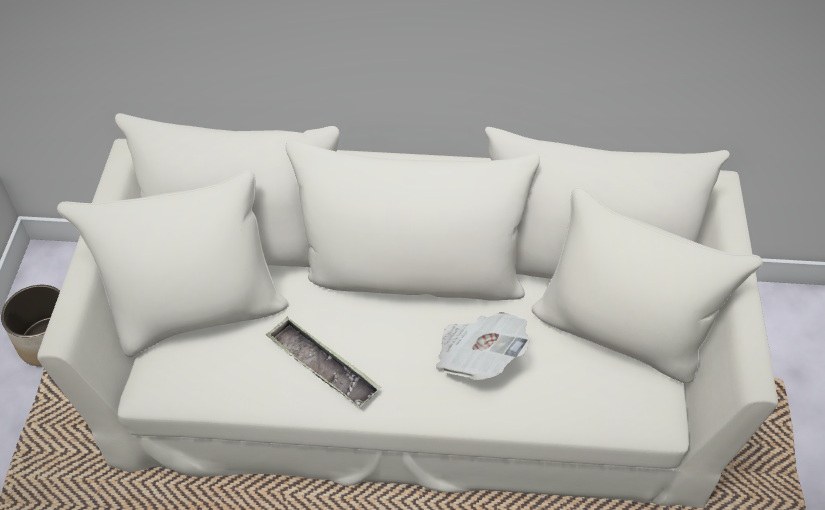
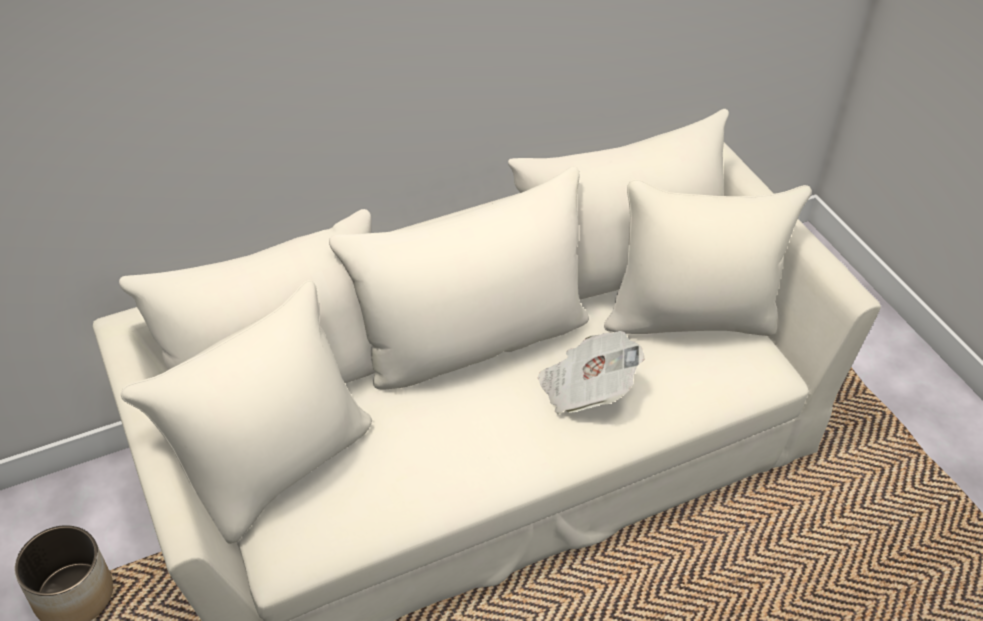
camera: 30 degrees left, 5 degrees down
tray [266,316,381,408] -> none

